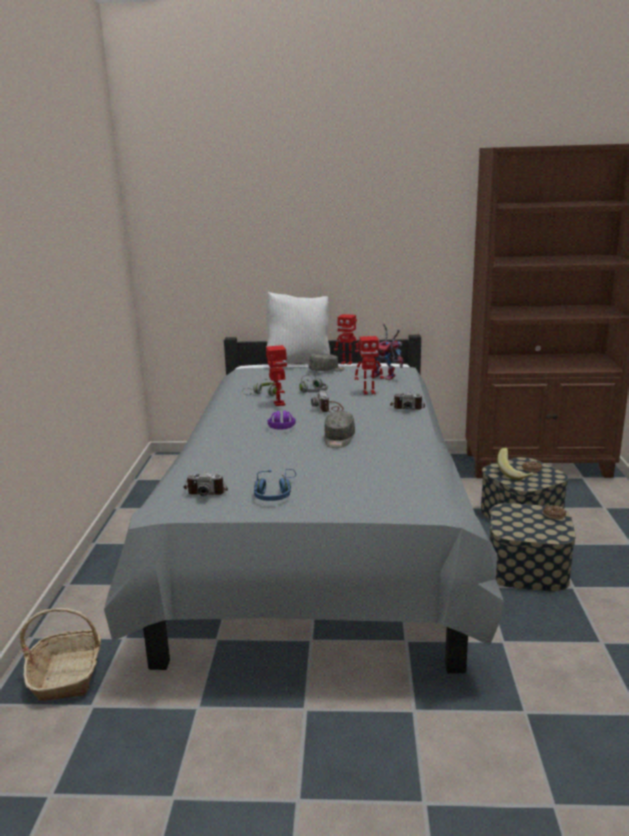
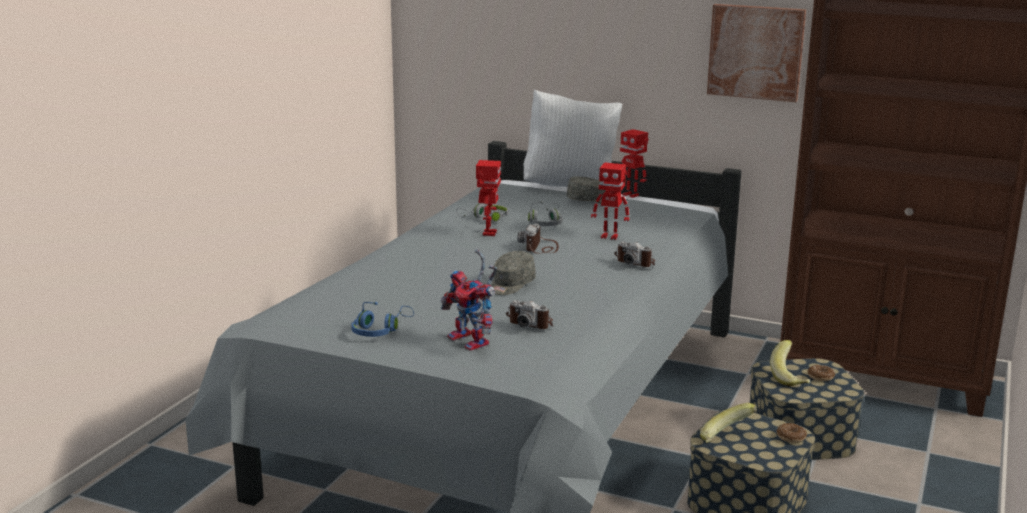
camera: 20 degrees right, 0 degrees up
basket [20,608,102,701] -> none
camera [184,472,228,496] -> camera moved to [506,300,553,329]
purple headphones [268,410,296,430] -> none
toy robot [365,324,403,380] -> toy robot moved to [441,249,497,351]
none -> banana [700,403,757,443]
none -> picture [707,4,806,102]

